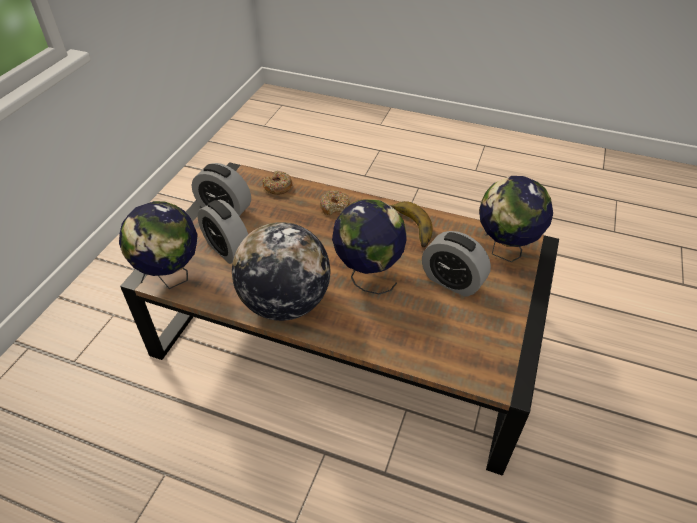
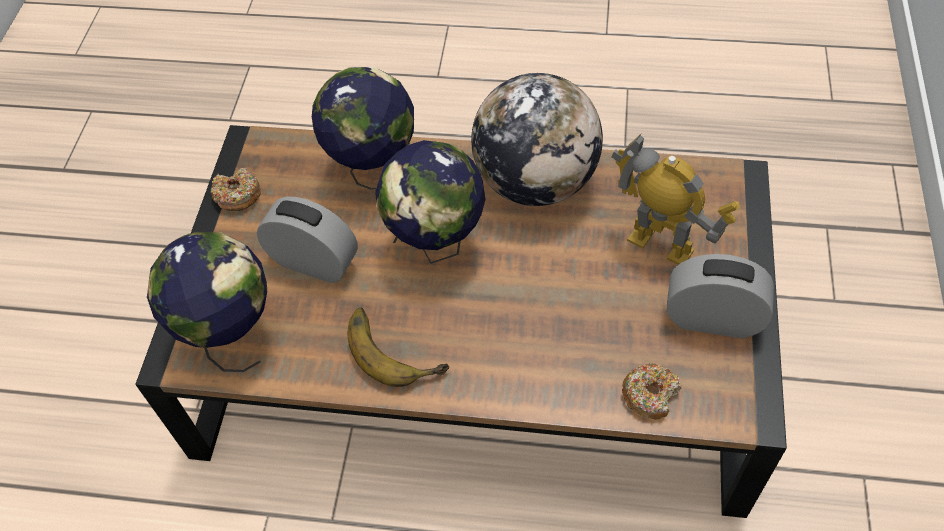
camera: 170 degrees right, 10 degrees up
globe [119,201,198,289] -> globe moved to [312,67,414,190]
alarm clock [197,200,248,264] -> toy robot [611,134,740,265]
donut [320,190,350,215] -> donut moved to [211,168,261,211]

